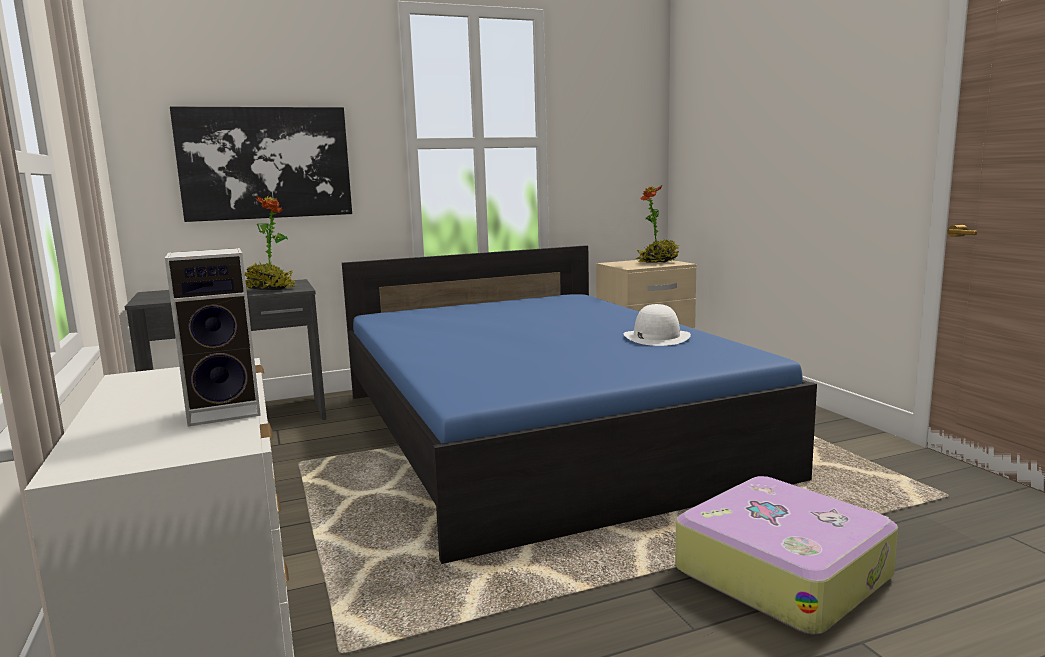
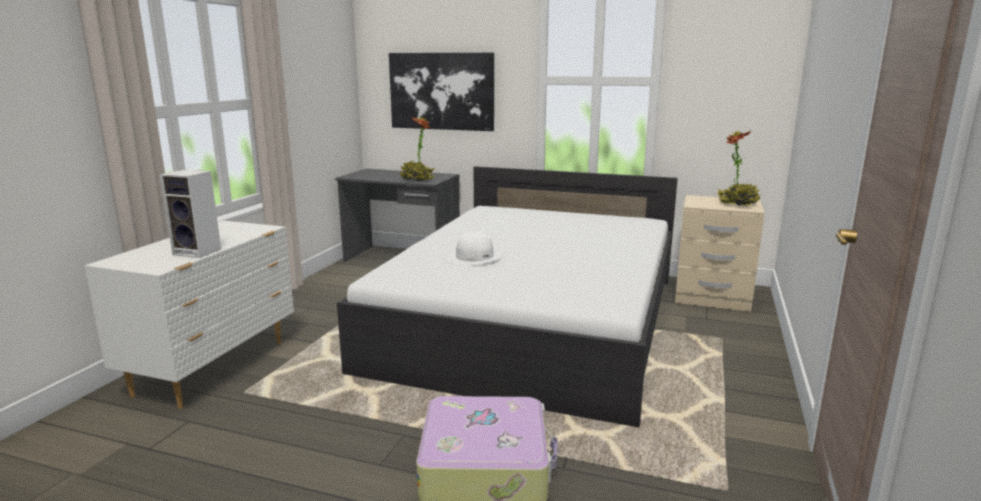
camera: 40 degrees right, 5 degrees up
blue bed [342,245,817,564] -> white bed [337,166,678,427]
white hat [624,304,691,346] -> white hat moved to [447,231,502,266]

